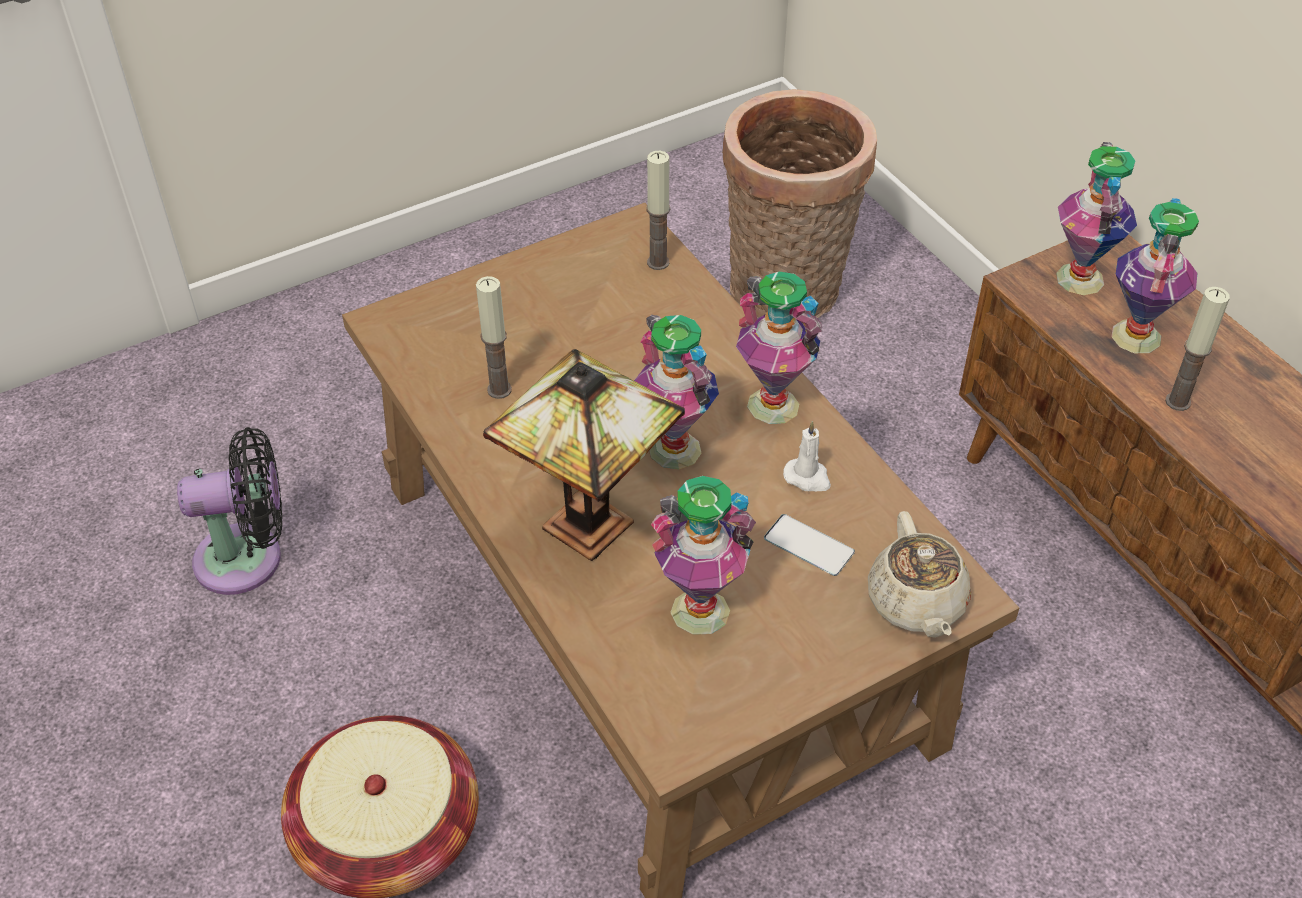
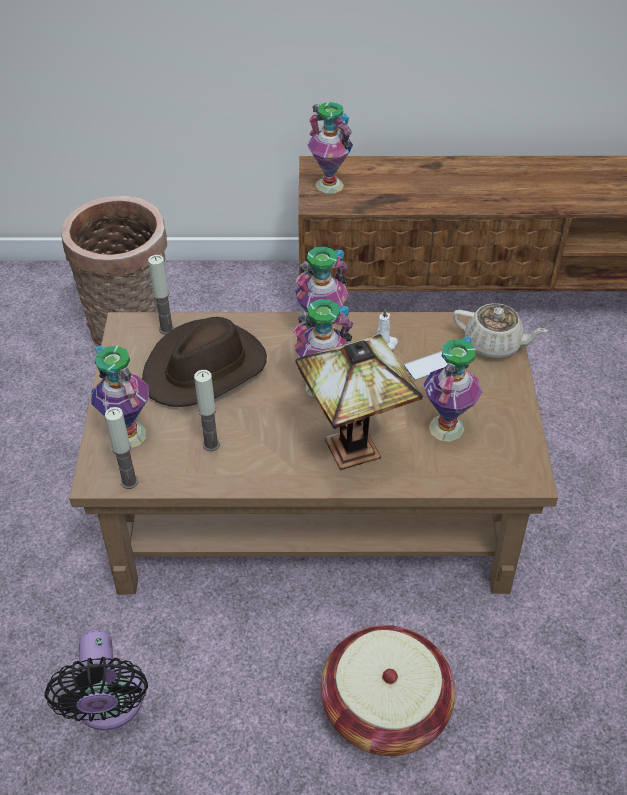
camera: 60 degrees left, 0 degrees up
black fan [177,427,282,595] -> black fan turned 150 degrees clockwise [45,630,148,731]
vase [1111,198,1199,353] -> vase moved to [91,345,149,448]
candle [1165,287,1230,411] -> candle moved to [105,407,139,489]
none -> brown hat [142,317,267,407]

